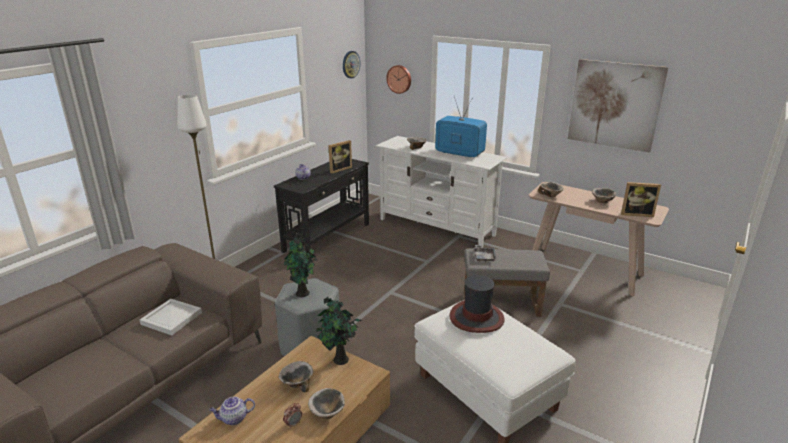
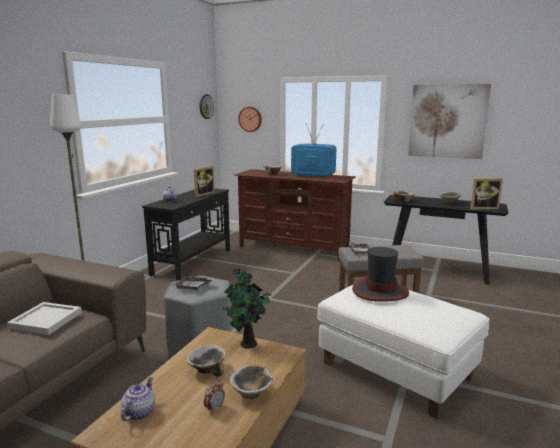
camera: 10 degrees left, 10 degrees down
teapot [209,396,255,425] -> teapot turned 135 degrees clockwise [121,377,155,421]
potted plant [284,237,317,297] -> grey tray [174,273,214,291]
white tv stand [376,136,508,248] -> brown tv stand [234,169,356,261]
beige console table [529,182,669,296] -> black console table [384,195,508,285]

